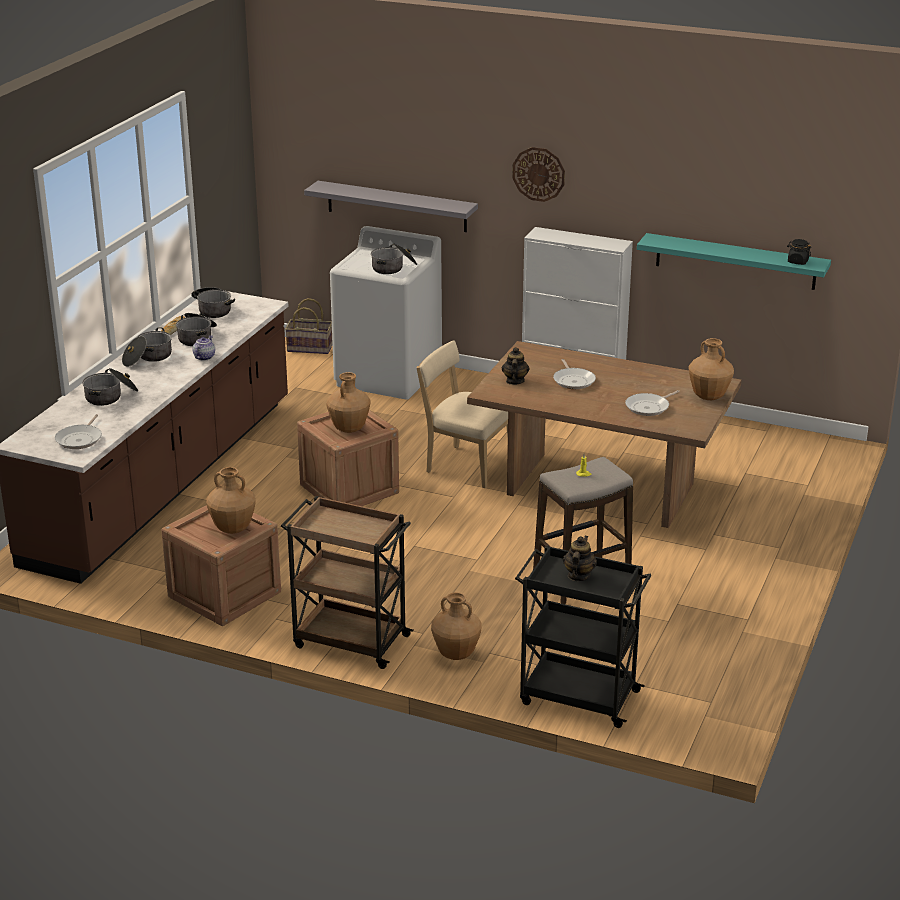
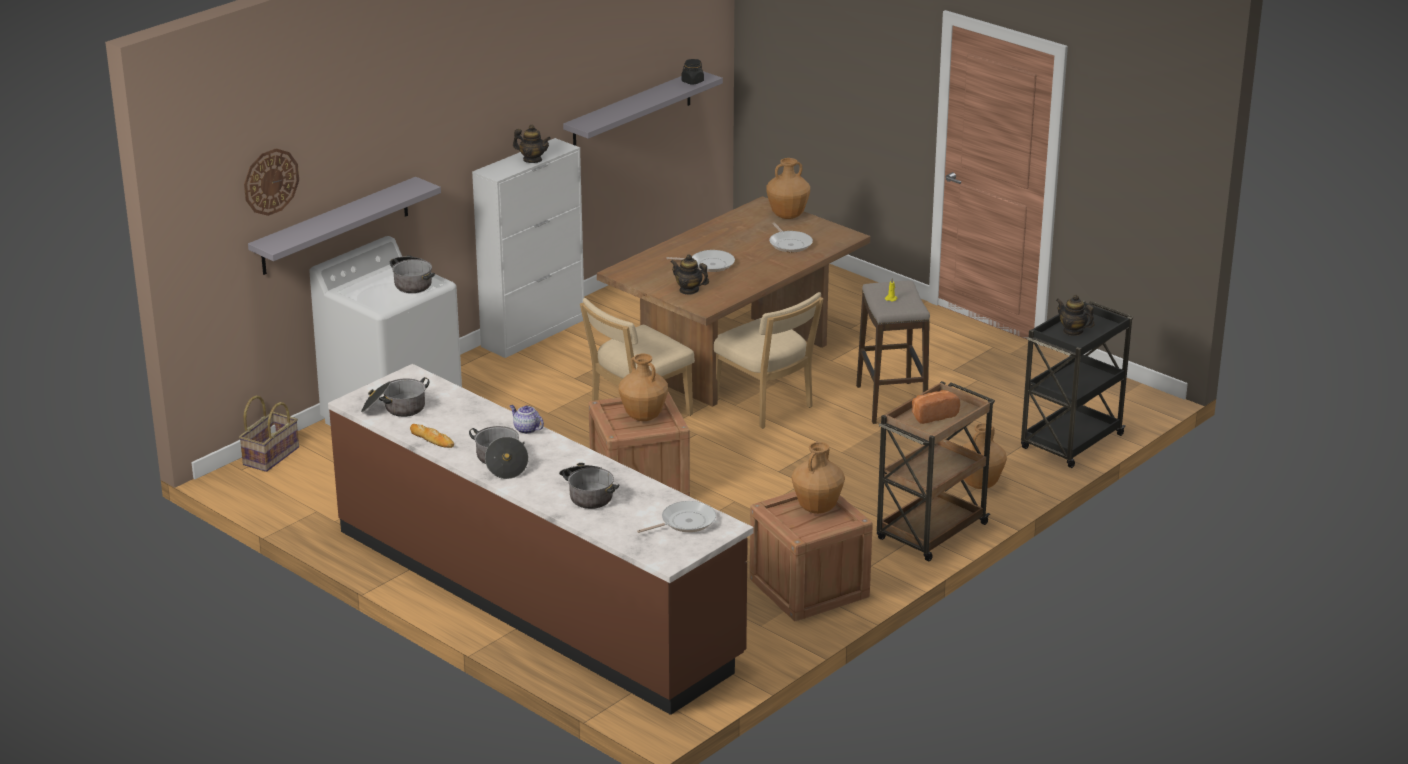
camera: 70 degrees left, 0 degrees up
frying pan [55,414,102,449] -> frying pan turned 60 degrees counterclockwise [637,501,716,533]
cooking pot [176,313,217,346] -> none
wall clock [512,147,565,202] -> wall clock moved to [244,149,299,216]
turquoise shelf [637,233,831,290] -> grey shelf [563,71,723,146]
none -> teapot [513,125,551,163]
none -> beige chair [714,292,824,428]
none -> bread [912,390,960,424]

